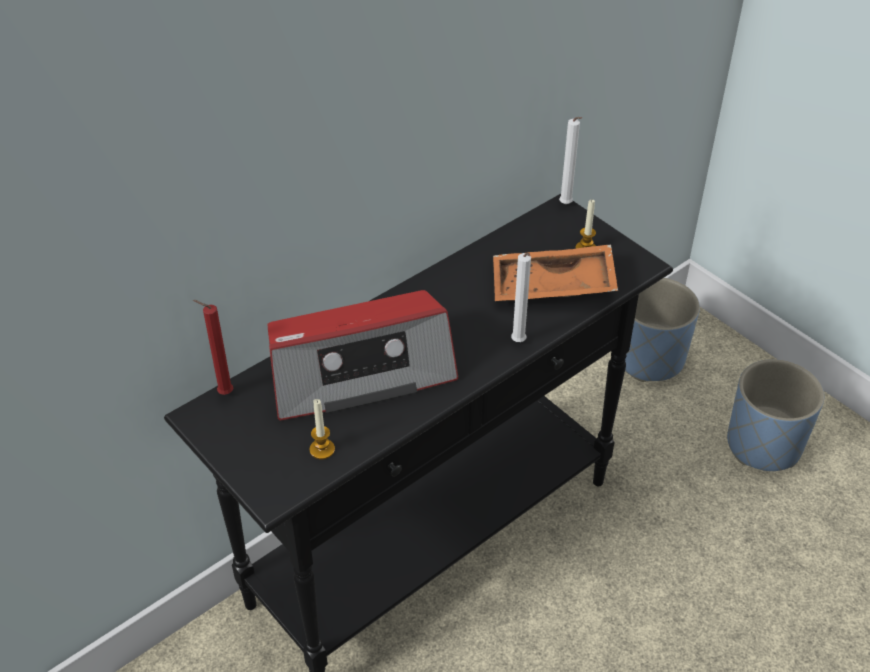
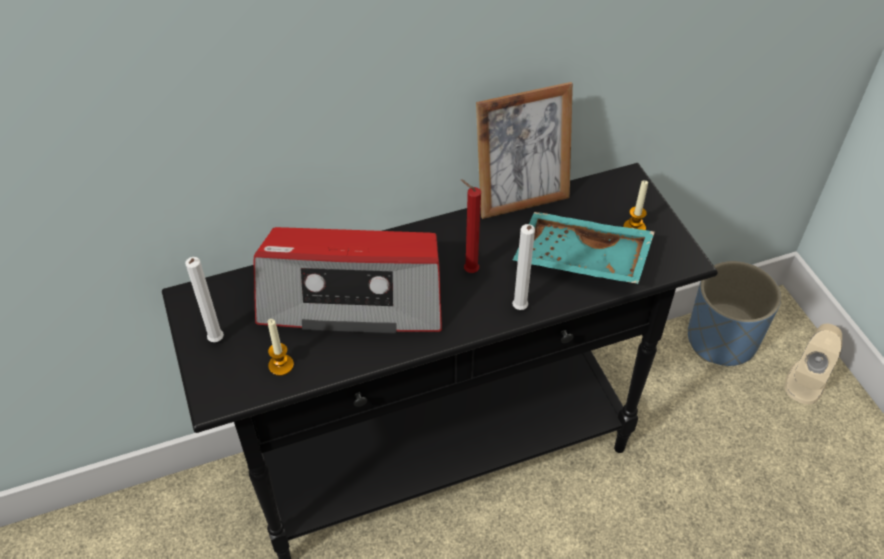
camera: 20 degrees right, 5 degrees up
red candle [193,300,233,395] -> red candle moved to [461,179,481,273]
orange tray [493,244,618,301] -> turquoise tray [513,212,655,284]
white candle [559,117,582,204] -> white candle moved to [185,257,224,342]
blue planter [727,359,824,471] -> none
none -> picture frame [476,82,573,219]
none -> beige speaker [785,323,842,404]

